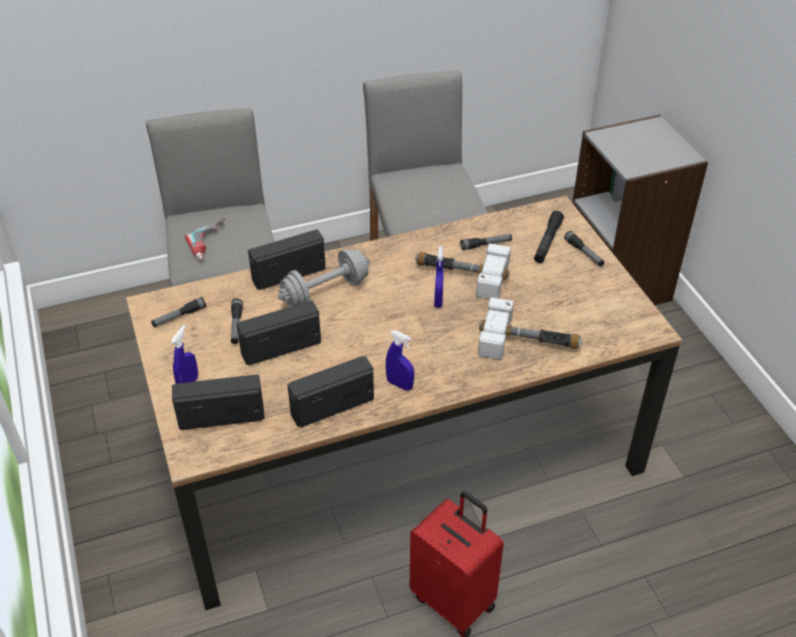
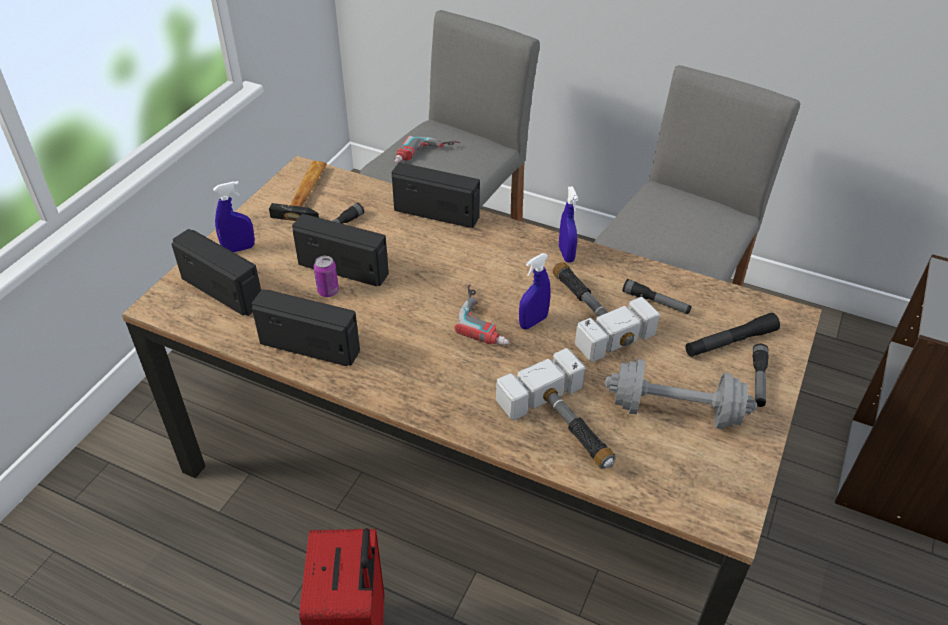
camera: 45 degrees right, 0 degrees up
flashlight [151,297,206,327] -> hammer [269,161,327,221]
grey dumbbell [278,249,369,307] -> grey dumbbell moved to [604,359,757,430]
blue spray bottle [385,330,414,391] -> blue spray bottle moved to [559,186,578,263]
none -> can [314,256,339,297]
none -> power drill [455,285,510,346]

